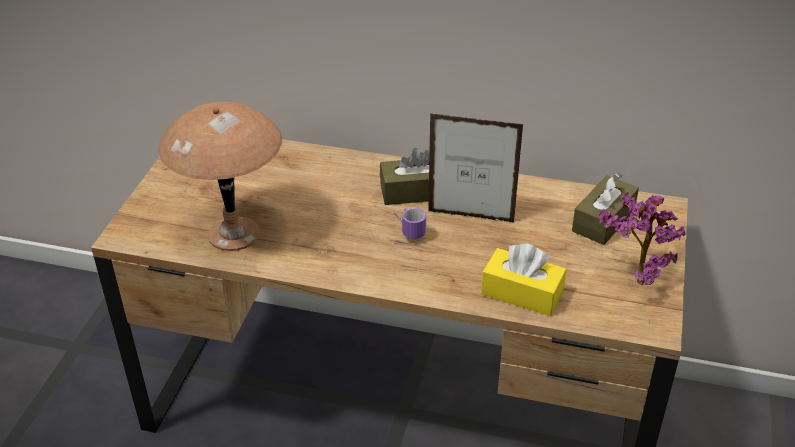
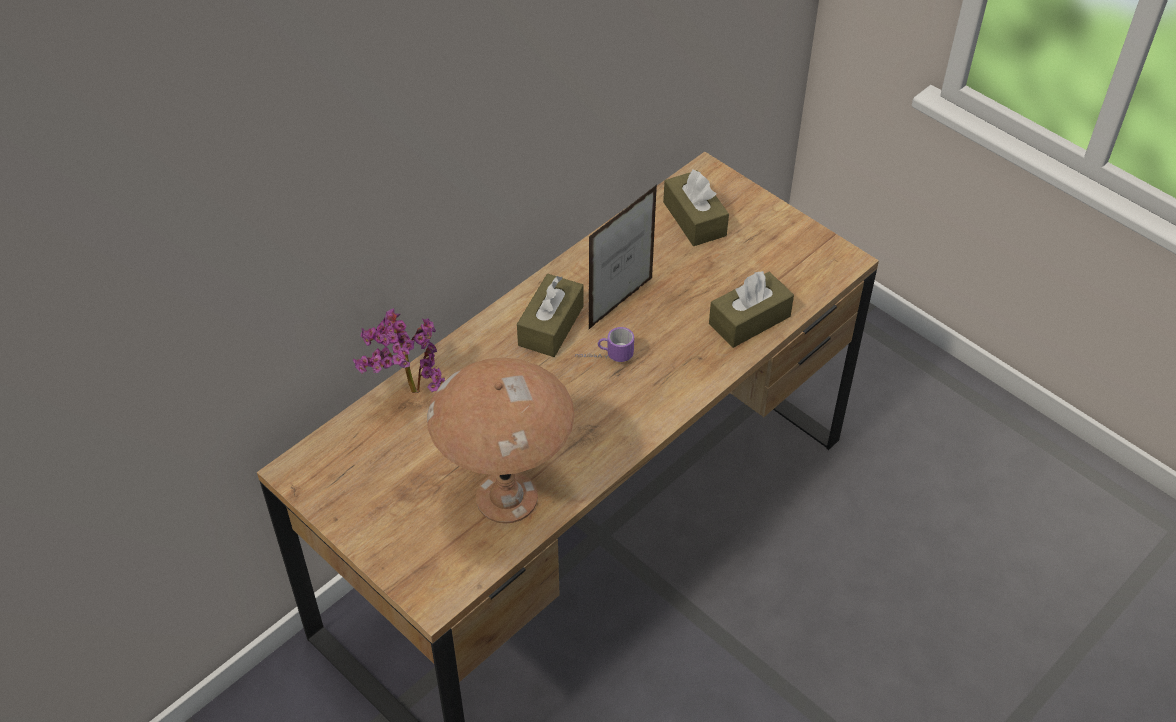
camera: 60 degrees left, 10 degrees up
yellow tissue box [481,243,567,316] -> brown tissue box [709,270,794,348]
potted plant [599,192,686,285] -> potted plant moved to [353,308,445,393]

